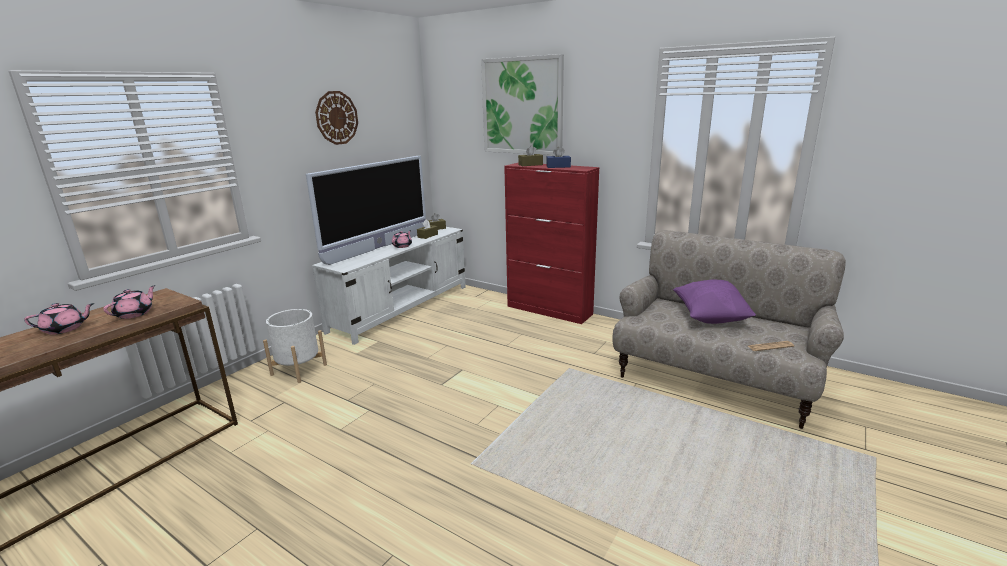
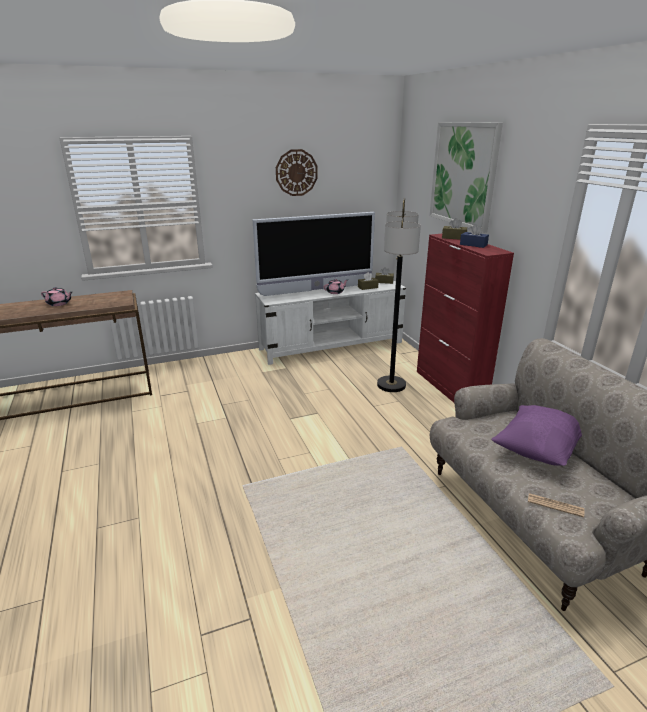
camera: 35 degrees right, 5 degrees up
pink teapot [103,285,156,319] -> none
white planter [263,309,327,383] -> none
none -> floor lamp [377,197,421,392]

